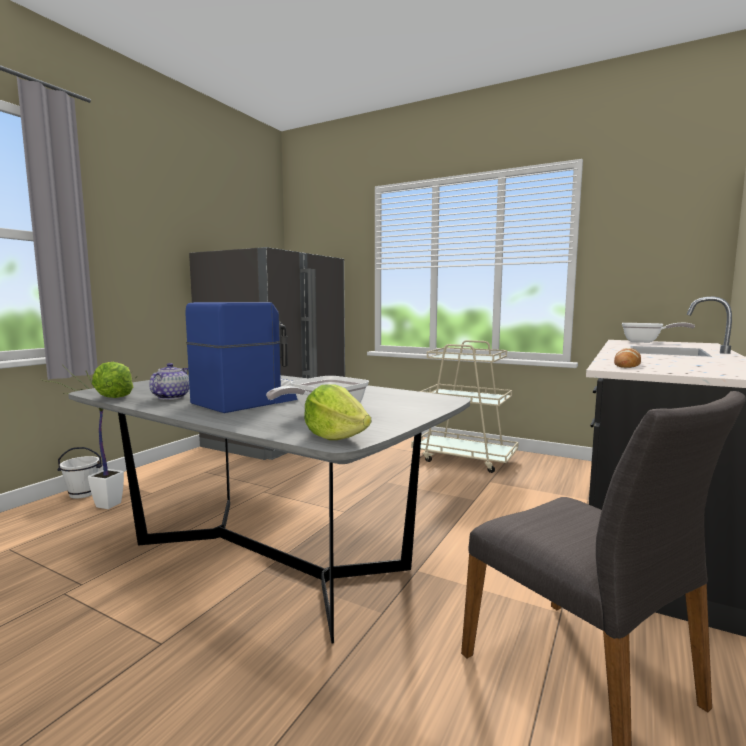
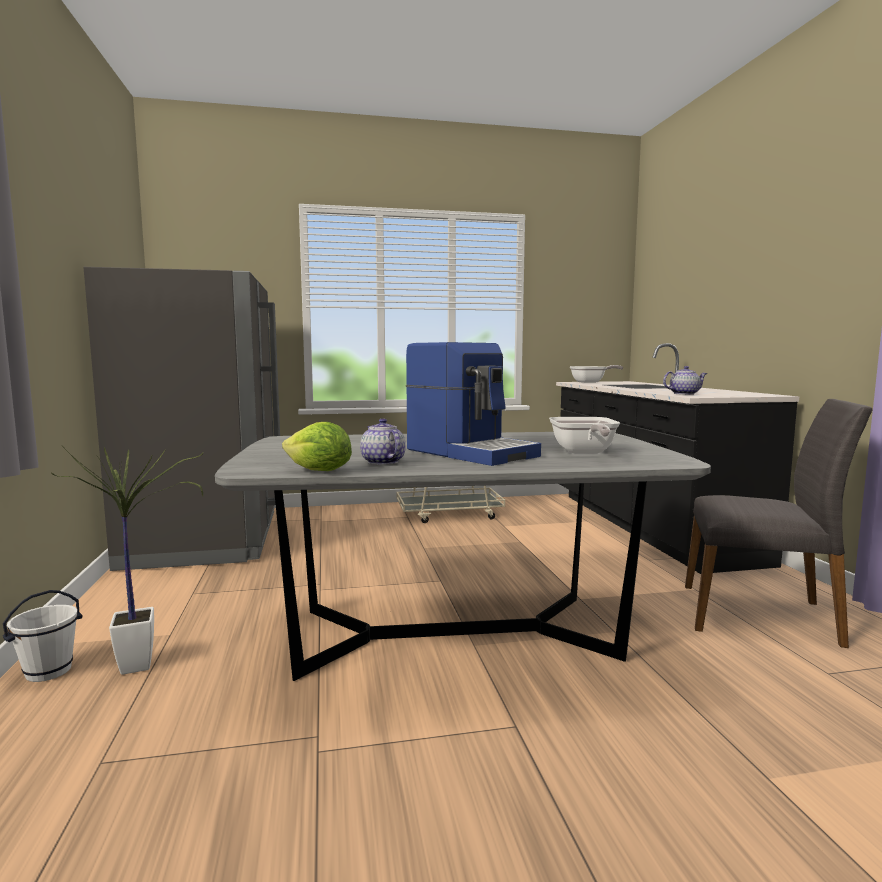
camera: 40 degrees left, 0 degrees up
coffee machine [185,302,298,413] -> coffee machine turned 135 degrees clockwise [406,342,541,466]
lettuce [304,384,371,440] -> none
bread [614,348,641,368] -> teapot [663,366,707,395]

